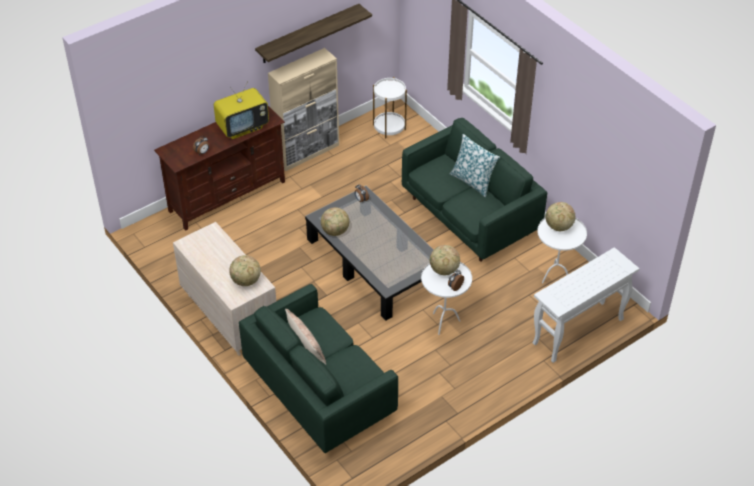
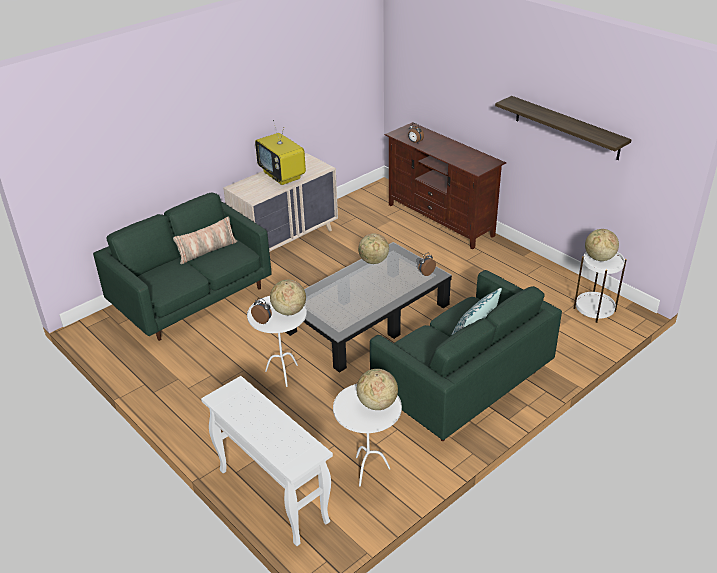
camera: 85 degrees right, 10 degrees down
television [214,81,269,139] -> television moved to [255,120,306,185]
globe [229,255,261,286] -> globe moved to [585,229,619,261]
beige cabinet [268,48,339,171] -> none

